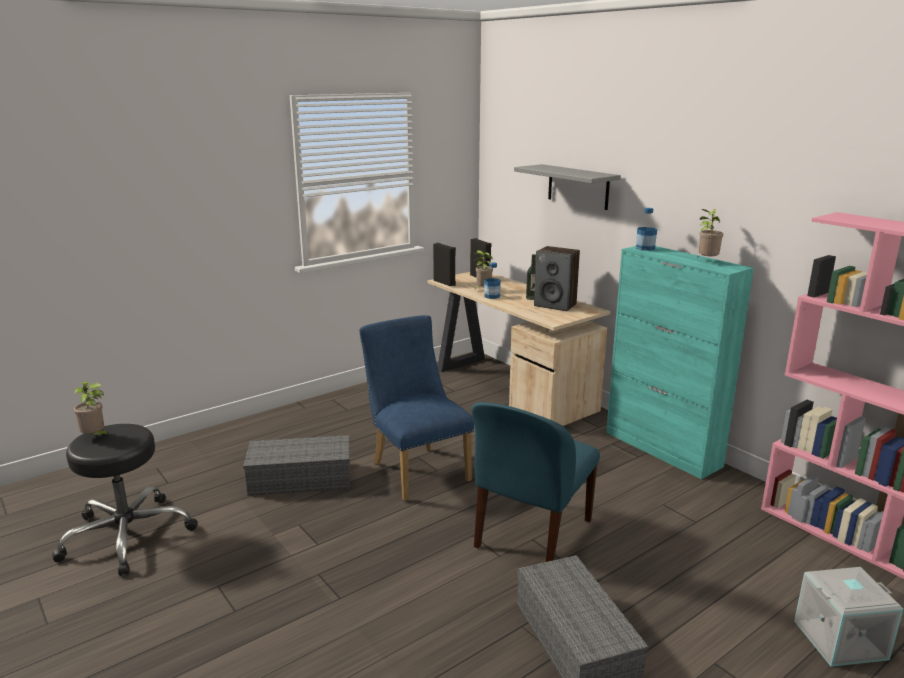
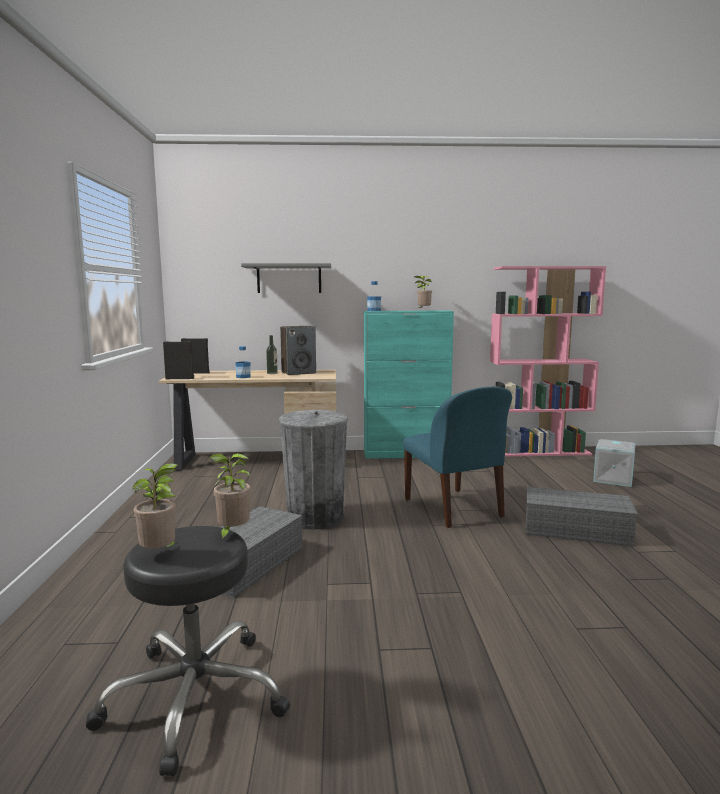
camera: 55 degrees left, 10 degrees down
blue chair [359,315,474,501] -> grey trash can [279,410,348,530]
potted plant [472,250,493,290] -> potted plant moved to [209,453,251,541]

